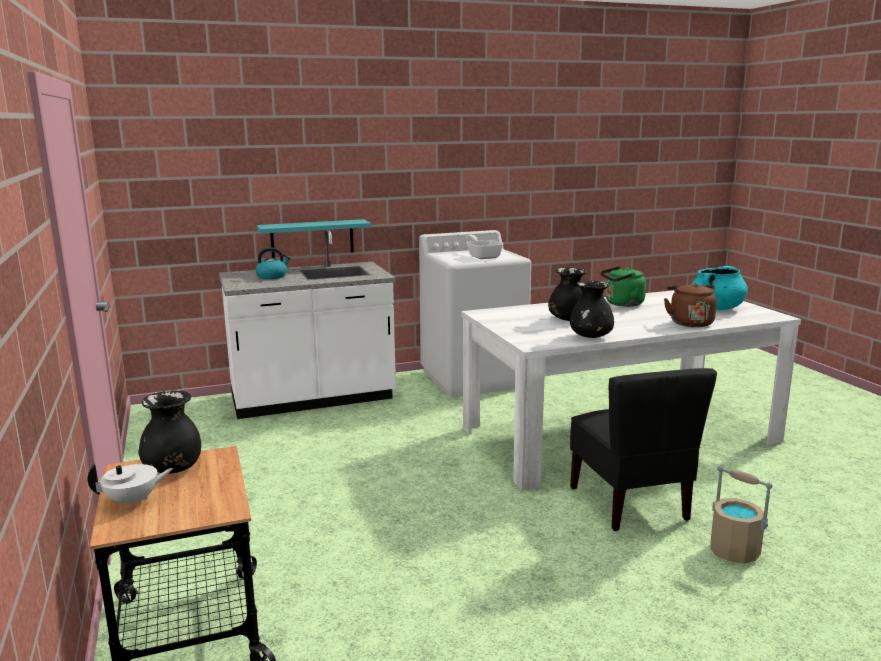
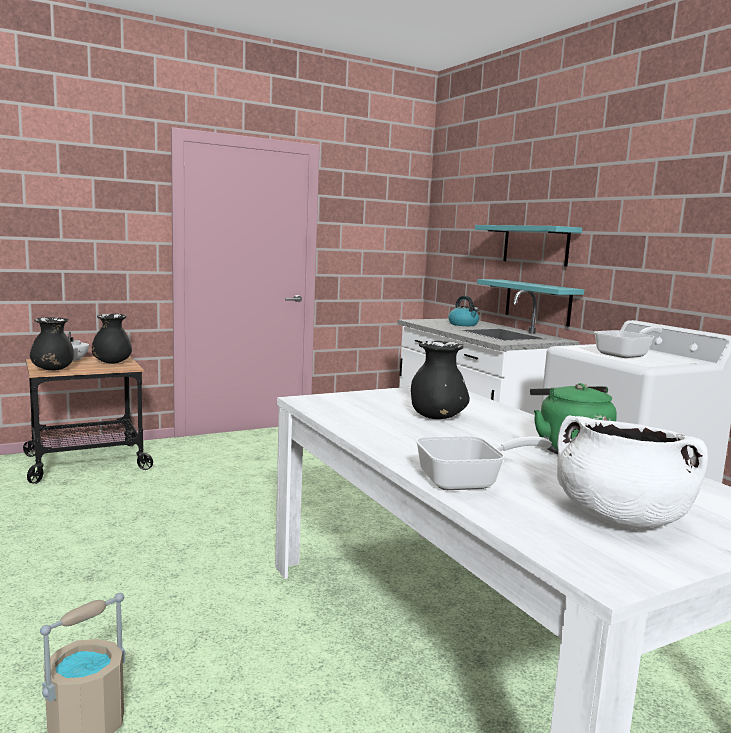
camera: 80 degrees right, 5 degrees down
black vase [570,280,614,338] -> black vase moved to [30,317,74,370]
black chair [570,368,717,531] -> none
brown kettle [664,283,717,327] -> frying pan [416,436,552,490]
turquoise cooking pot [692,266,748,310] -> white cooking pot [557,415,708,529]
none -> turquoise shelf [475,225,582,267]

